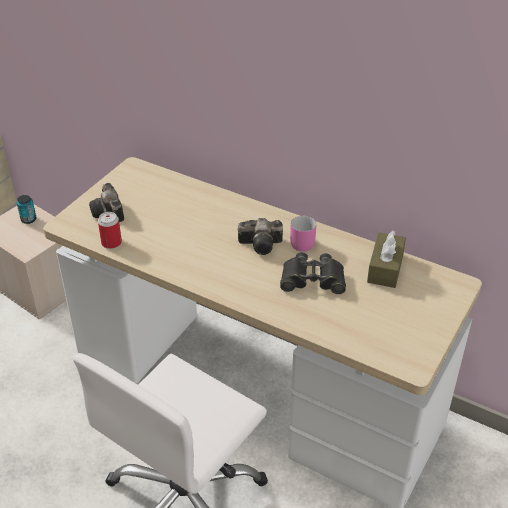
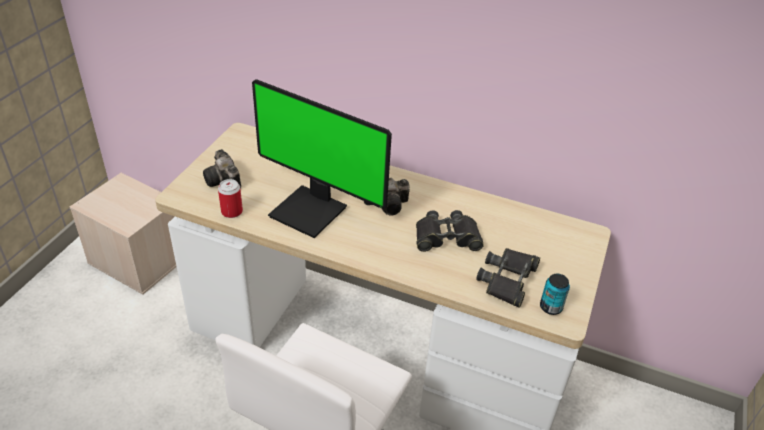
camera: 10 degrees left, 0 degrees up
can [17,195,36,224] -> can moved to [540,274,570,315]
pink mug [290,216,316,252] -> none
brown tissue box [367,230,406,288] -> none
none -> monitor [252,79,392,238]
none -> black binoculars [476,248,540,308]

